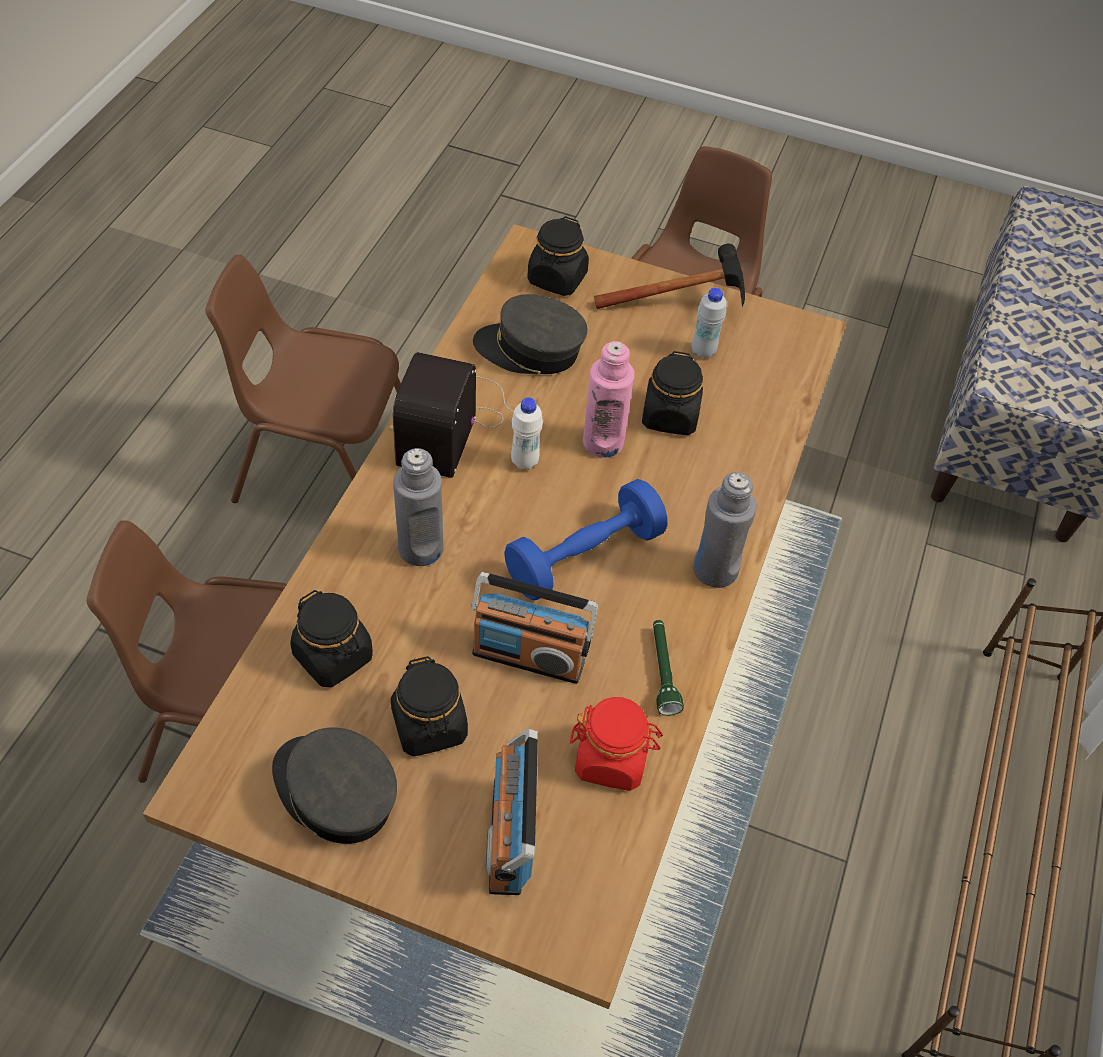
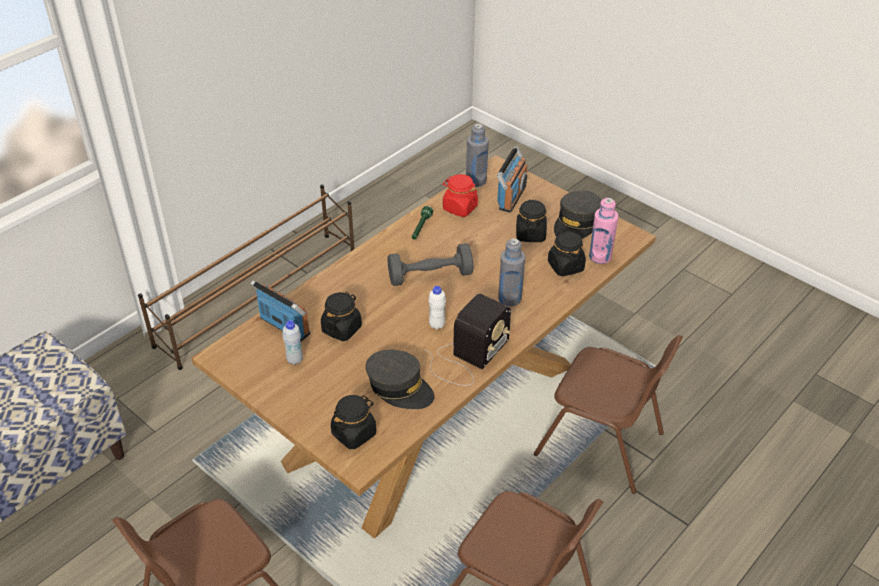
camera: 155 degrees left, 10 degrees down
grey cap [272,727,397,844] -> grey cap turned 60 degrees clockwise [554,191,602,239]
radio [471,572,598,684] -> radio moved to [250,280,310,341]
blue dumbbell [504,479,667,600] -> grey dumbbell [387,243,473,286]
pink bottle [583,341,635,458] -> pink bottle moved to [589,198,618,264]
hammer [594,243,745,309] -> none
grey bottle [693,472,757,588] -> grey bottle moved to [466,124,489,187]

